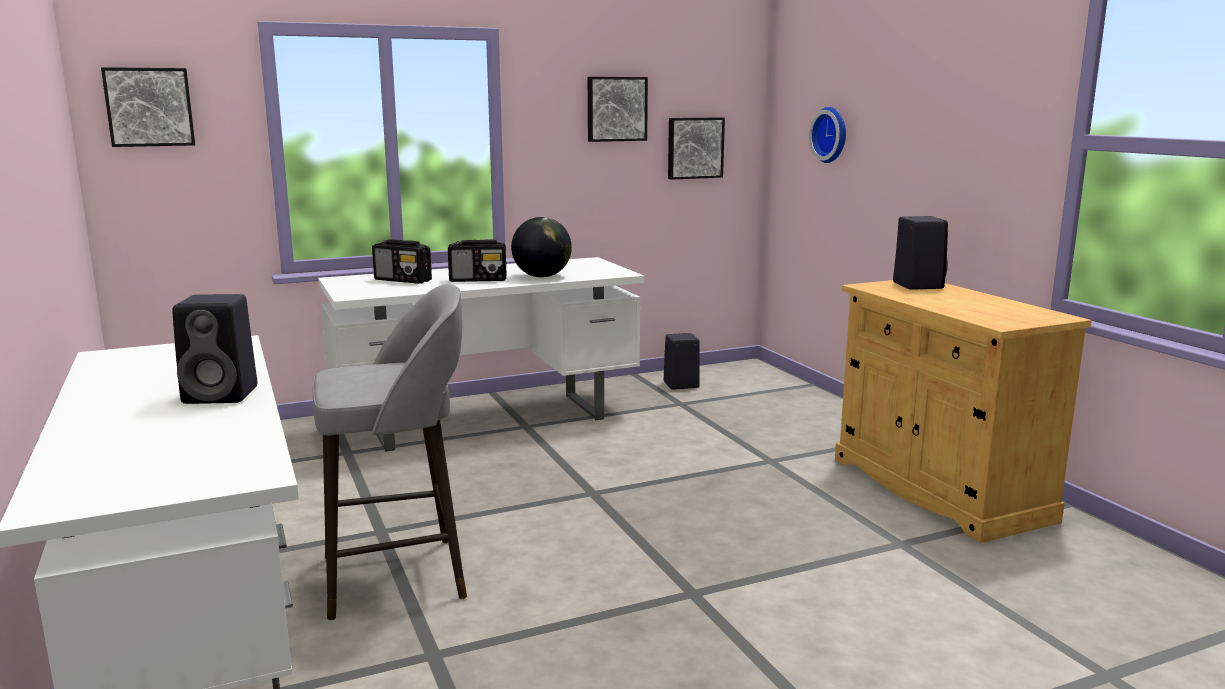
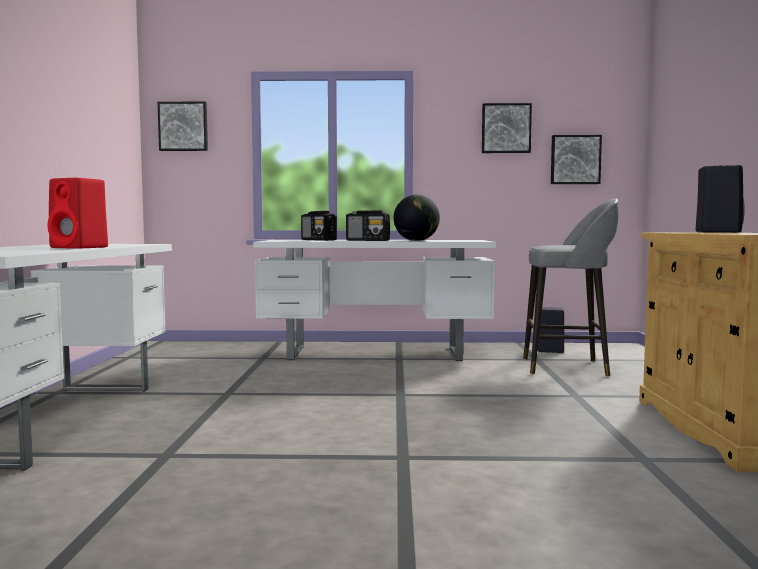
camera: 25 degrees right, 10 degrees down
black speaker [172,294,257,404] -> red speaker [48,178,108,249]
grey stool [313,284,467,620] -> grey stool moved to [523,198,619,377]
wall clock [809,107,846,163] -> none

